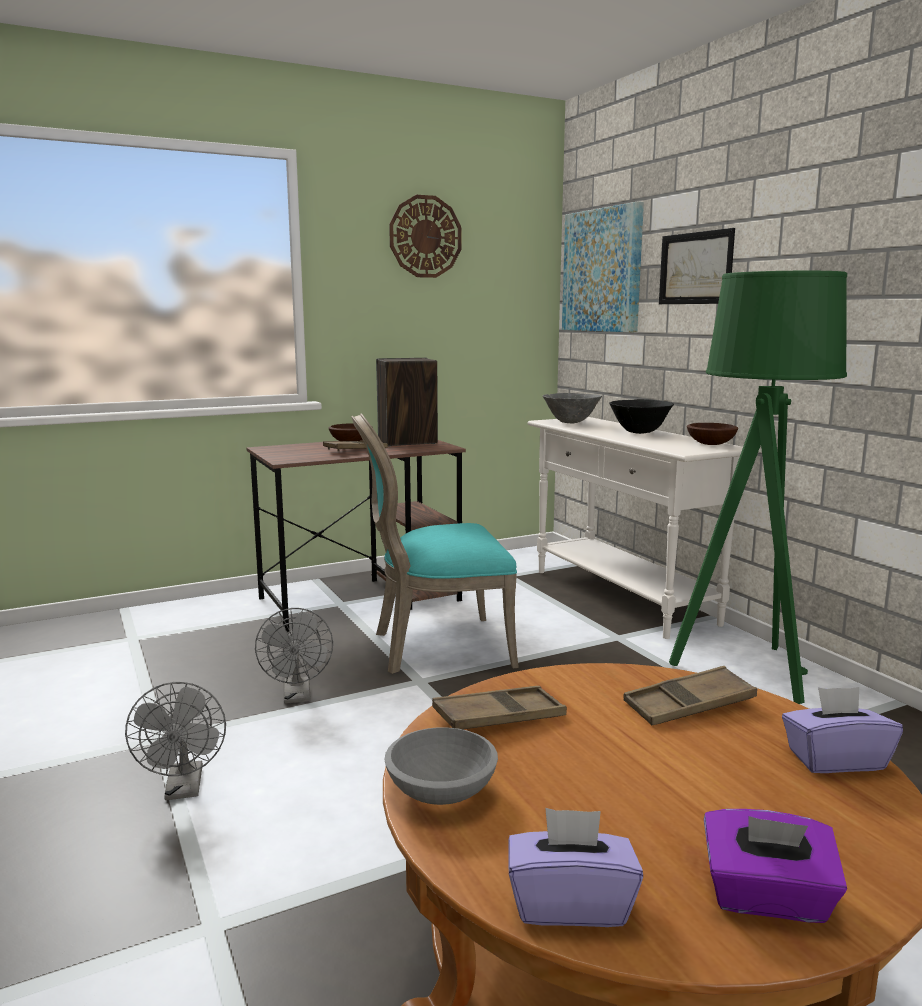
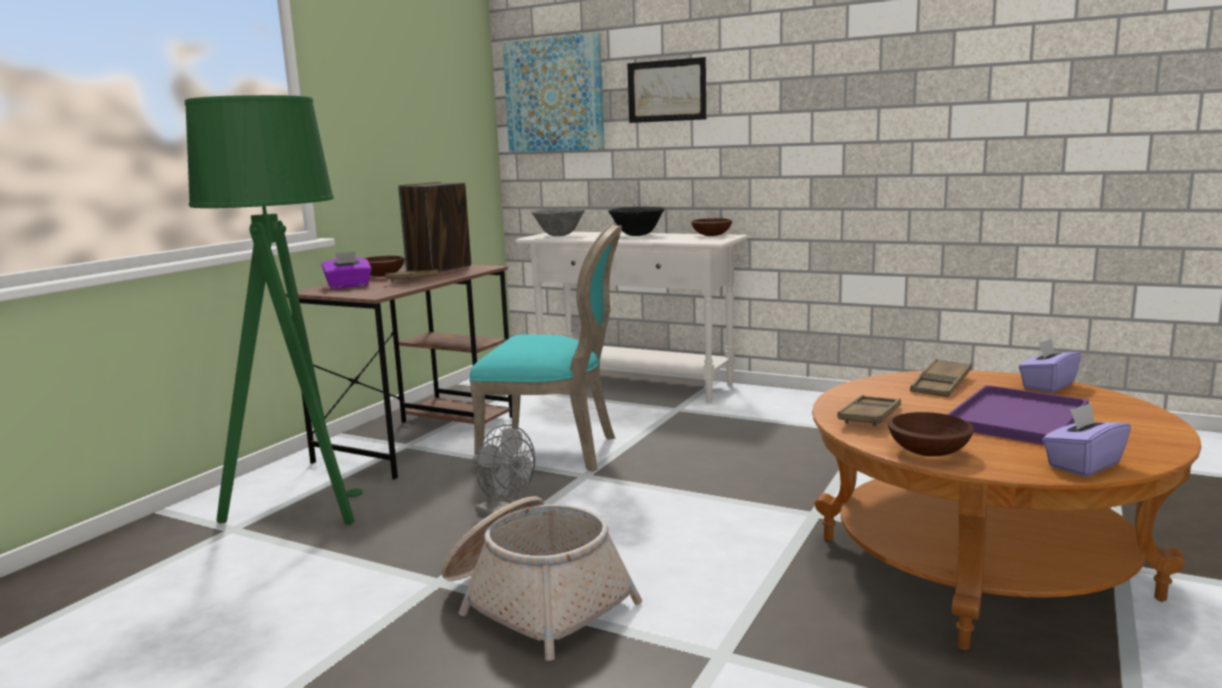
camera: 35 degrees left, 0 degrees up
grey fan [125,682,226,800] -> basket [441,496,642,661]
turquoise chair [351,413,519,674] -> turquoise chair turned 120 degrees counterclockwise [469,223,622,472]
grey bowl [384,727,498,805] -> brown bowl [888,412,974,457]
wall clock [389,195,462,278] -> none
green floor lamp [669,271,847,704] -> green floor lamp moved to [185,95,362,525]
purple tissue box [704,809,847,923] -> purple tissue box moved to [322,251,372,289]
none -> purple tray [947,385,1089,445]

